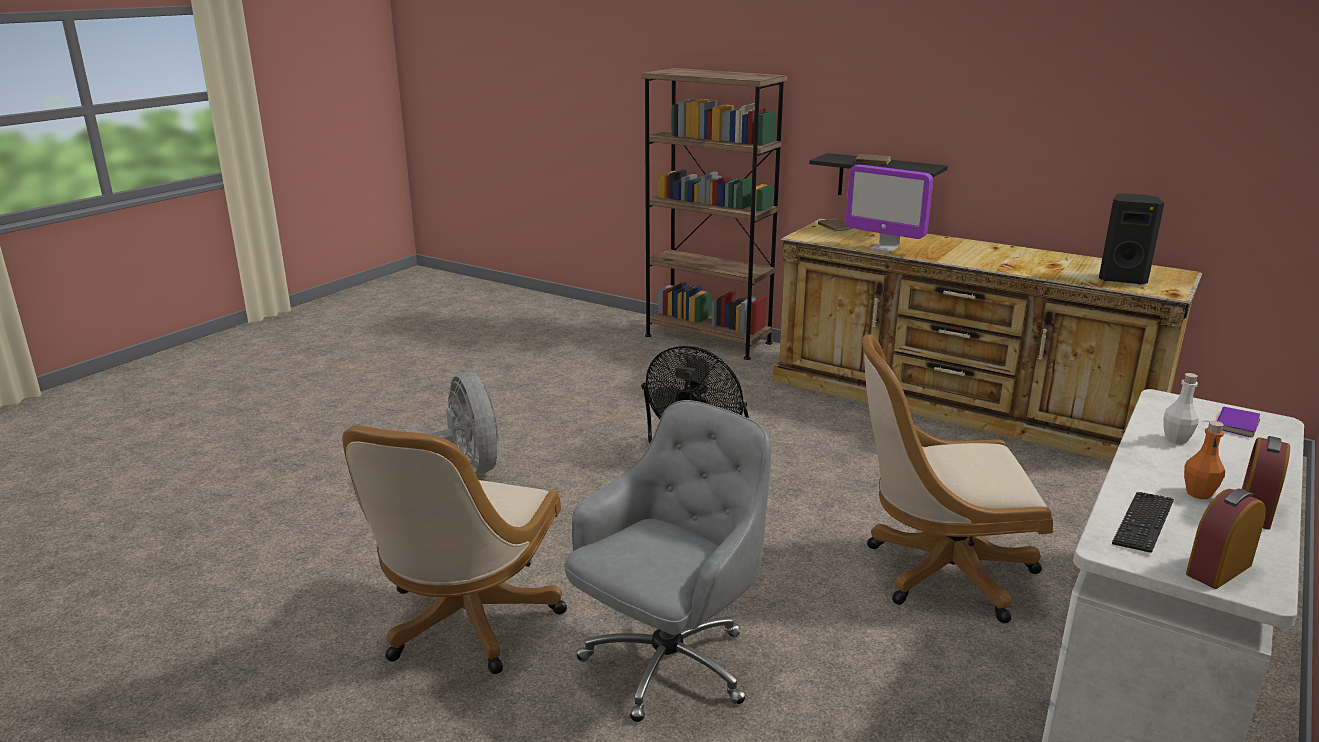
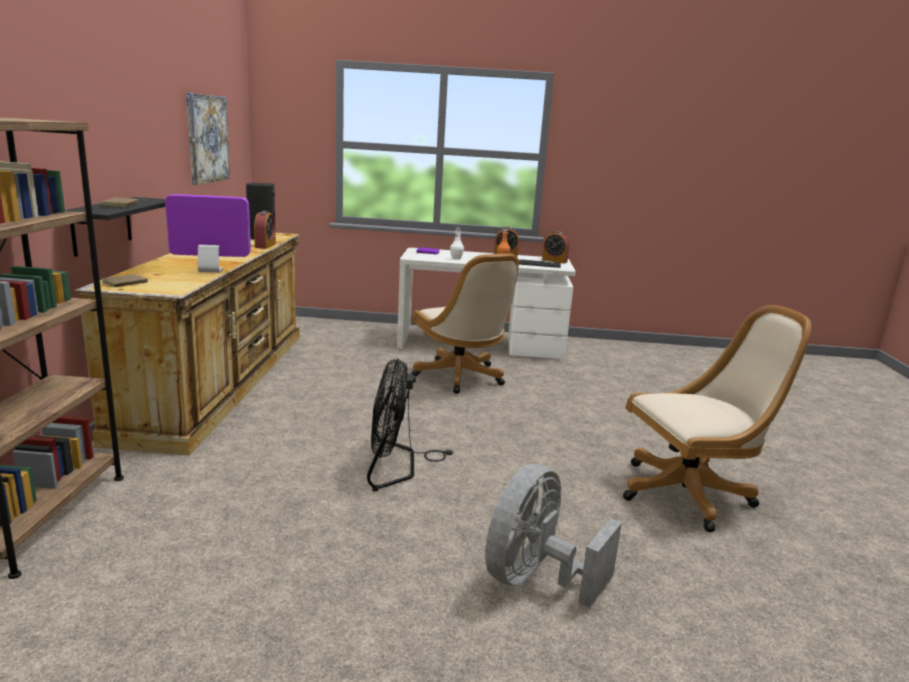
camera: 120 degrees left, 5 degrees down
grey office chair [564,400,771,722] -> none
monitor [846,165,933,253] -> monitor turned 105 degrees counterclockwise [165,194,251,273]
none -> picture [186,93,230,185]
none -> alarm clock [254,211,276,249]

